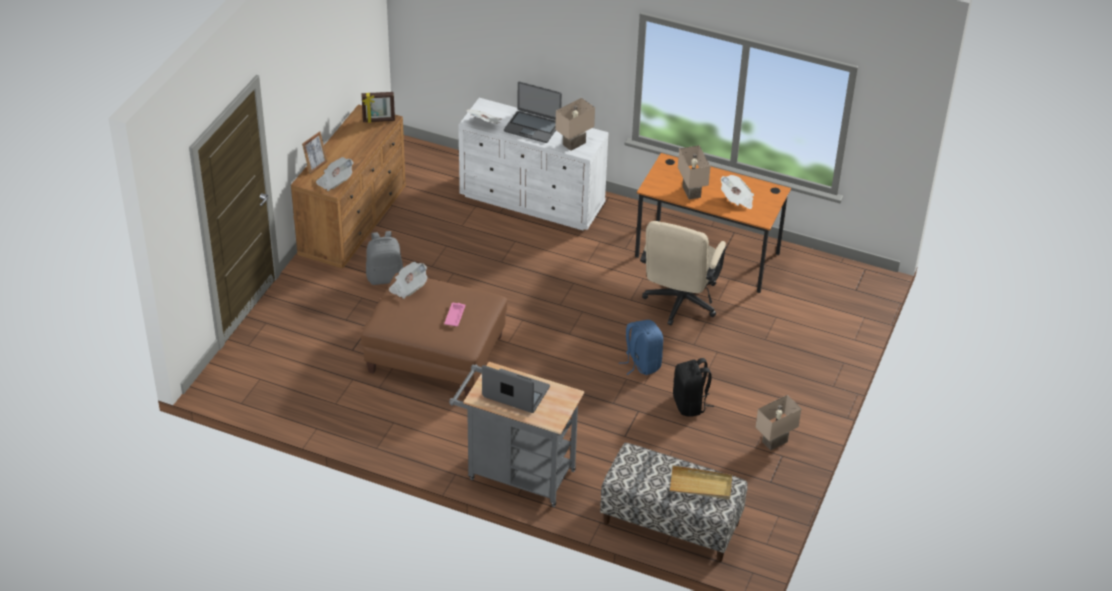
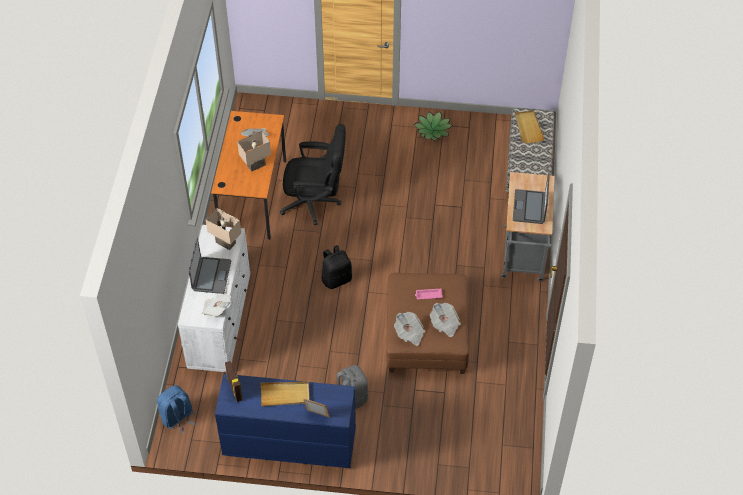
camera: 105 degrees left, 10 degrees up
brown dresser [291,104,406,268] -> blue dresser [215,374,356,468]
newspaper [316,157,354,191] -> newspaper moved to [430,303,461,337]
blue backpack [619,320,663,375] -> blue backpack moved to [157,385,195,433]
beige office chair [640,221,726,326] -> black office chair [280,124,346,225]
black backpack [673,358,714,417] -> black backpack moved to [321,245,352,289]
beige table lamp [756,395,802,451] -> potted plant [414,112,453,141]
none -> beige tray [261,382,309,406]

